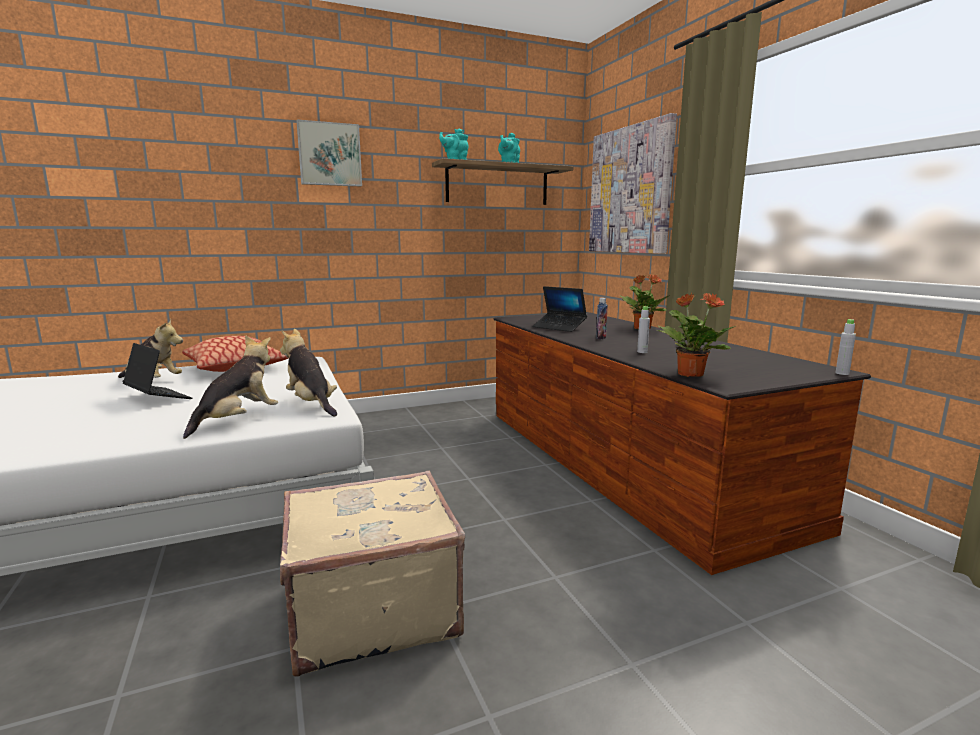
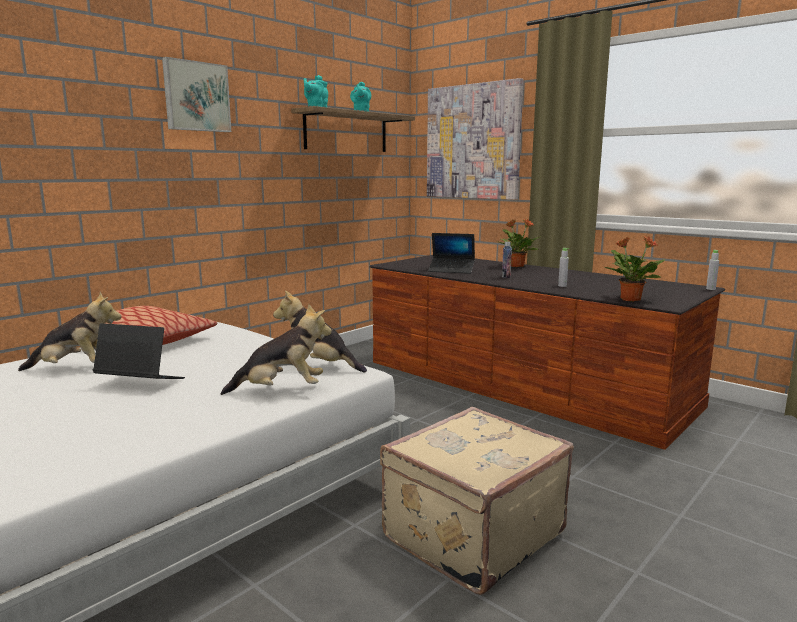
camera: 25 degrees left, 0 degrees up
plush toy [183,335,278,439] -> plush toy turned 75 degrees clockwise [221,304,332,395]

